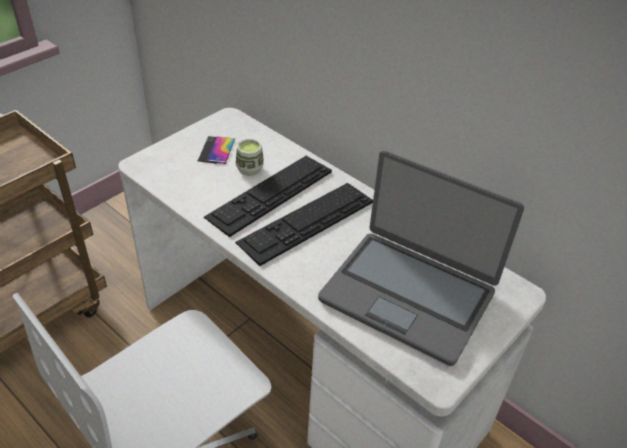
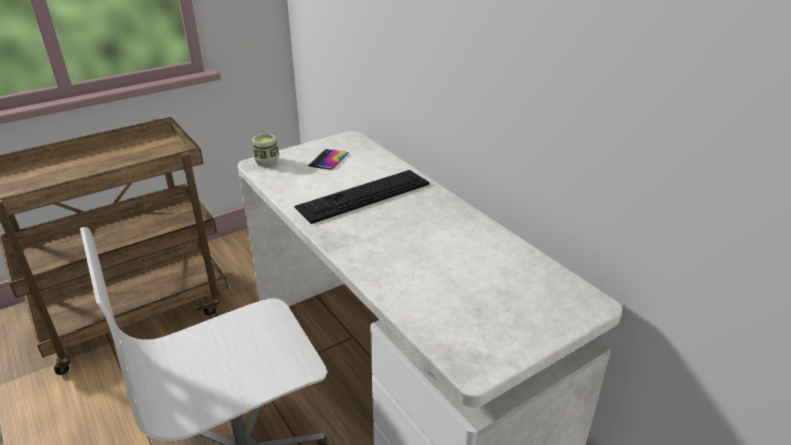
camera: 15 degrees right, 10 degrees down
keyboard [235,183,373,266] -> none
cup [236,139,264,176] -> cup moved to [252,134,279,167]
laptop [318,150,524,366] -> none

